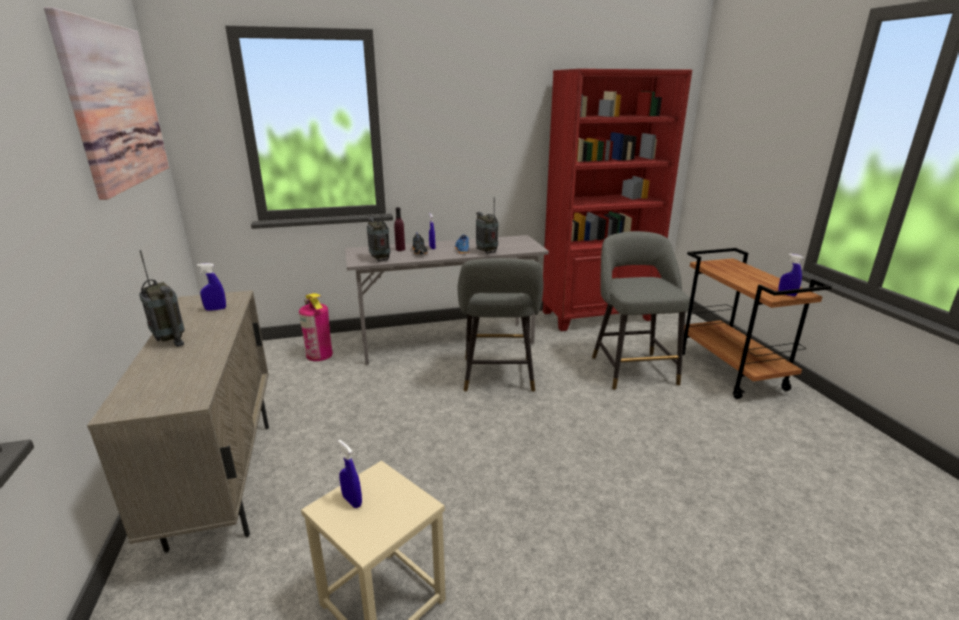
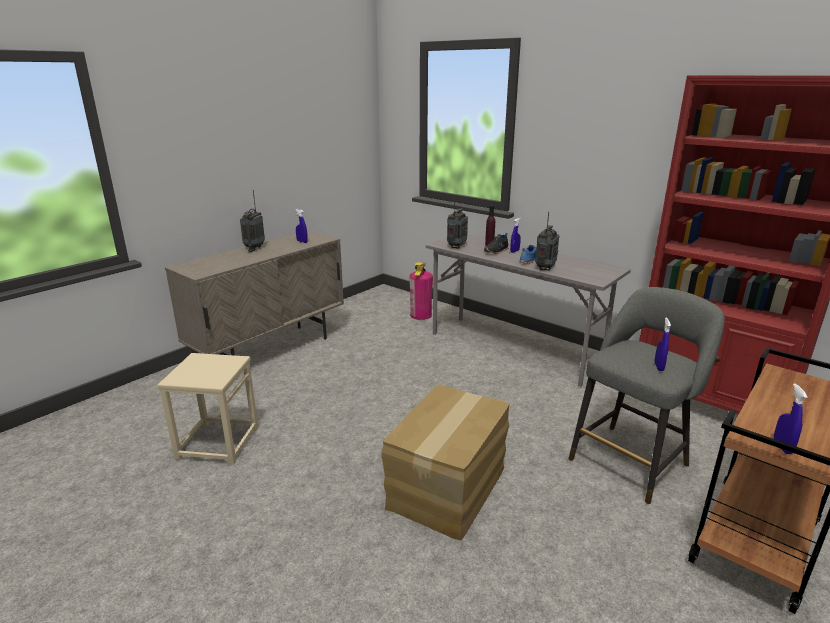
camera: 55 degrees right, 0 degrees up
picture [44,7,169,200] -> none
blue spray bottle [338,440,362,508] -> blue spray bottle moved to [654,317,671,371]
grey stool [458,258,544,392] -> none
none -> cardboard box [381,384,509,541]

